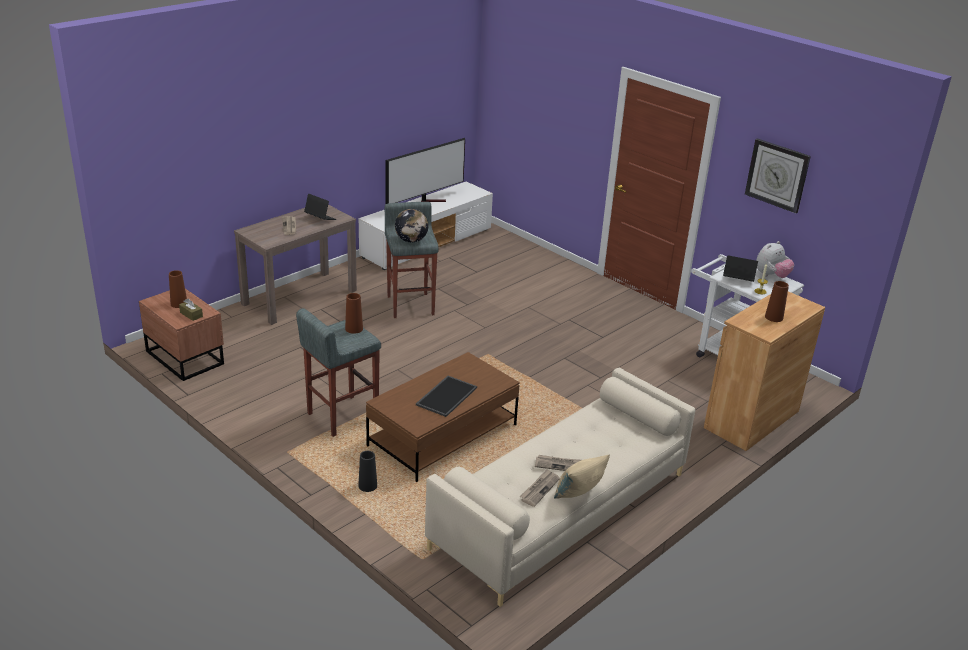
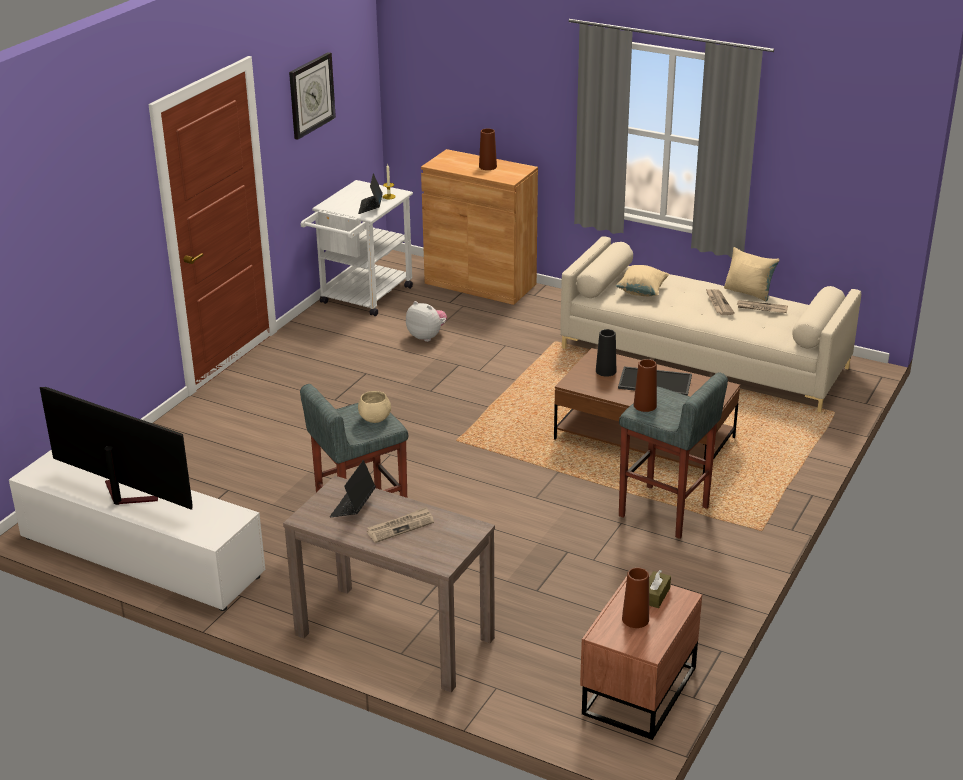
camera: 105 degrees left, 0 degrees up
black vase [358,451,377,492] -> black vase moved to [596,329,616,377]
globe [395,209,429,242] -> beige bowl [358,391,391,423]
plush toy [756,241,794,278] -> plush toy moved to [406,301,447,342]
none -> beige pillow [616,265,669,296]

